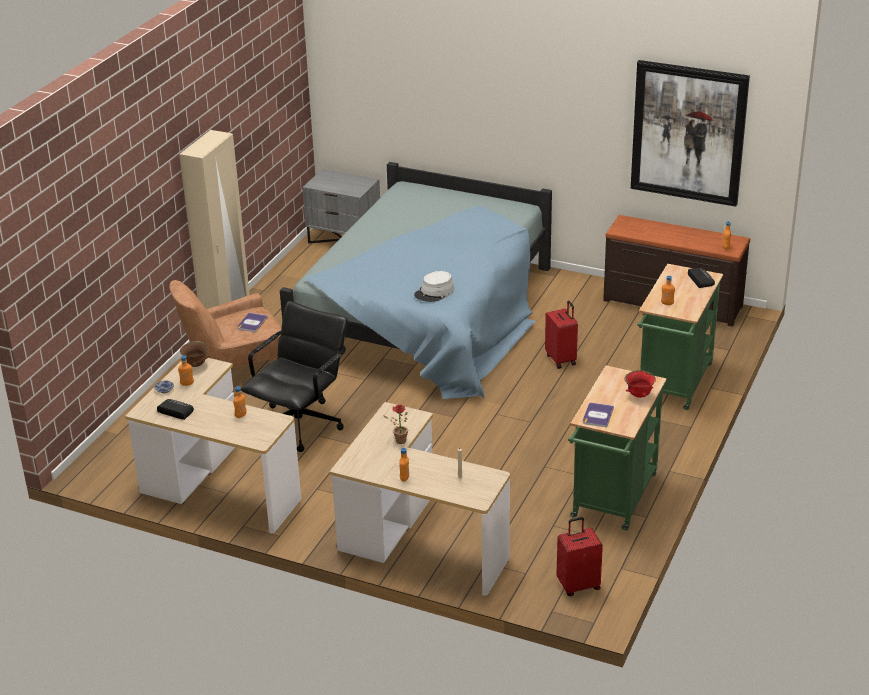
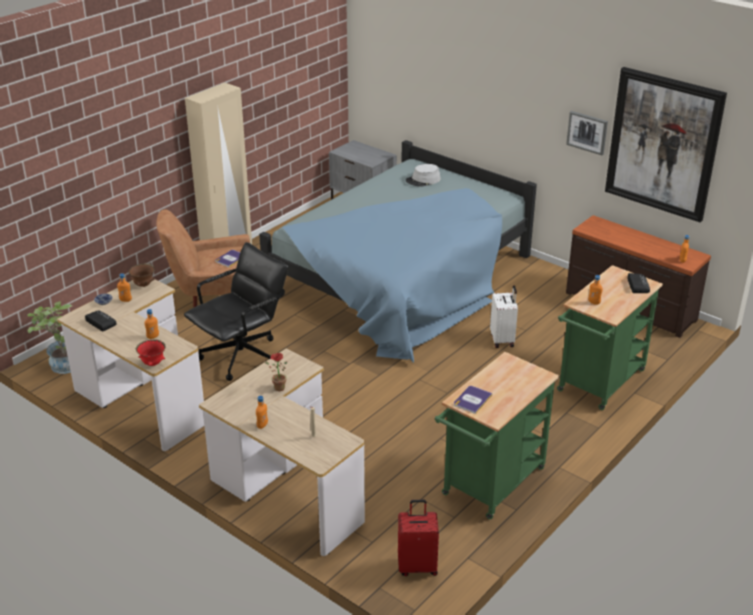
camera: 15 degrees right, 0 degrees up
grey hat [414,271,454,302] -> grey hat moved to [406,164,441,187]
red suitcase [545,301,578,369] -> white suitcase [490,285,518,348]
red bowl [625,370,656,398] -> red bowl moved to [136,340,166,366]
none -> potted plant [27,301,72,374]
none -> picture [566,111,608,155]

